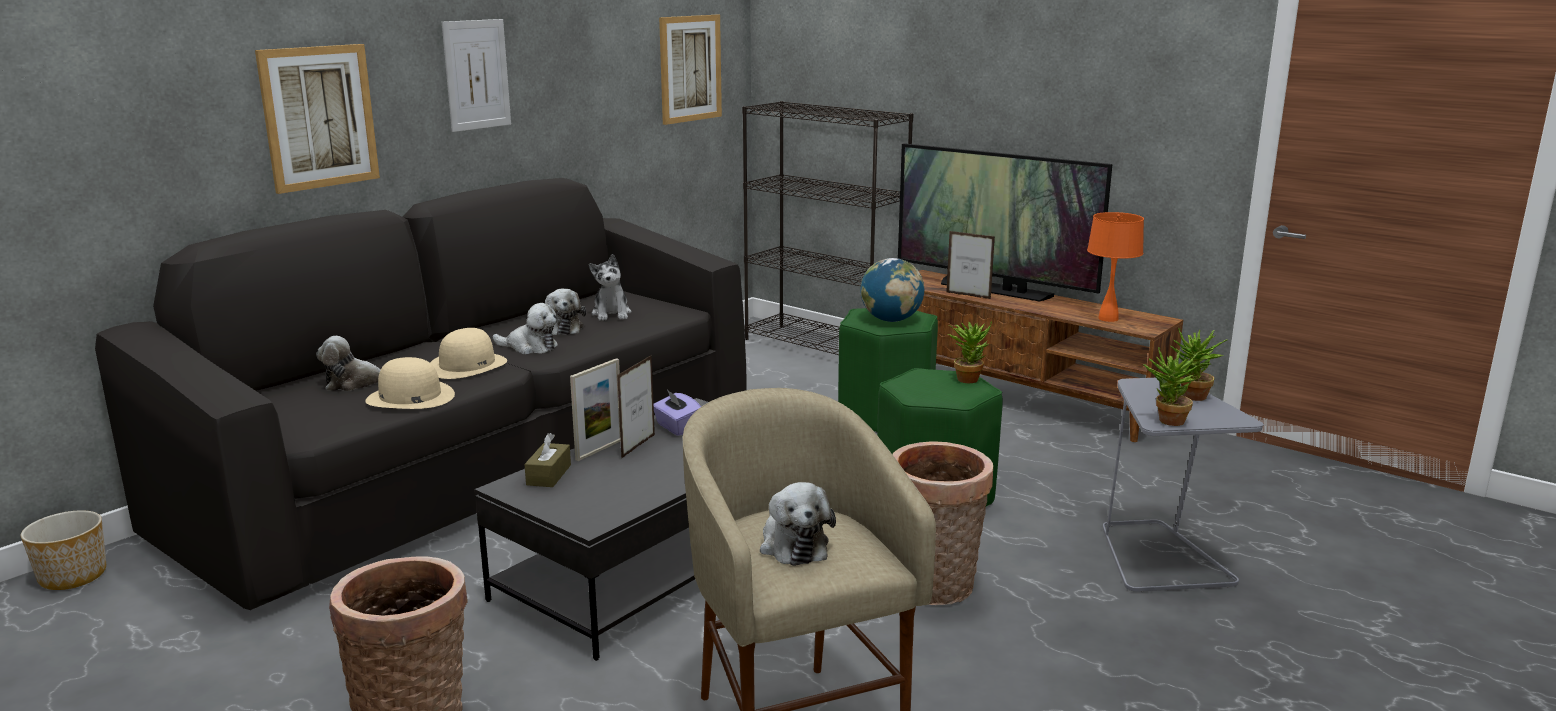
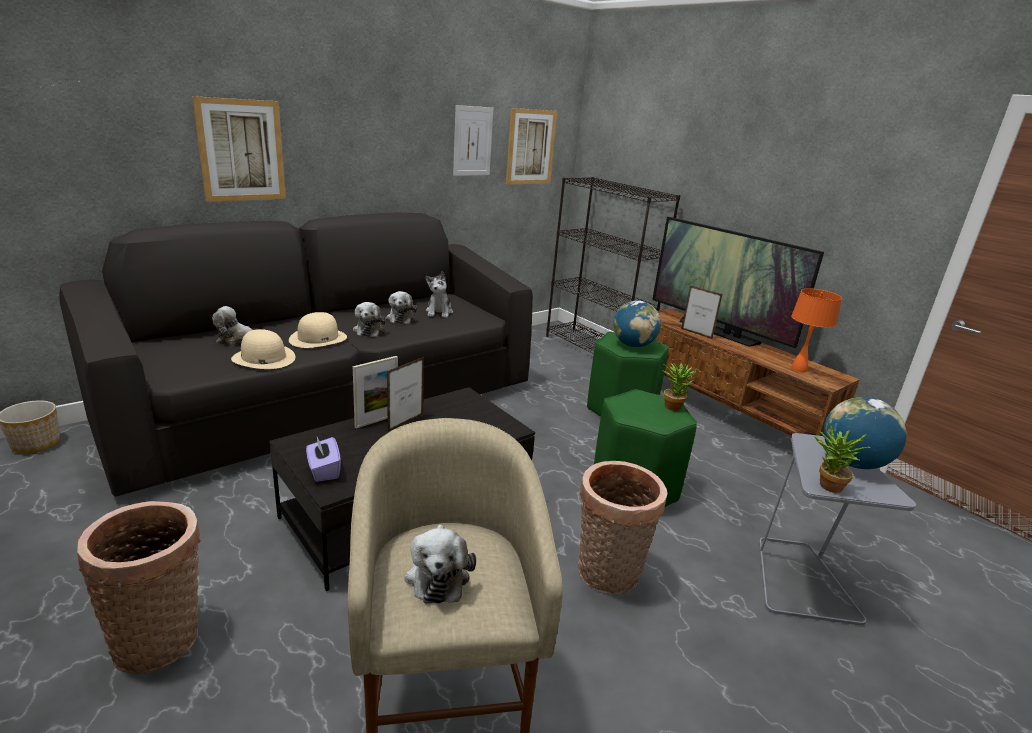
camera: 10 degrees right, 5 degrees up
picture [442,19,511,132] -> picture moved to [453,105,493,176]
plush toy [493,303,558,354] -> plush toy turned 60 degrees clockwise [353,302,386,337]
brown tissue box [524,433,571,487] -> none
purple tissue box [654,390,701,436] -> purple tissue box moved to [306,437,341,482]
potted plant [1171,328,1227,401] -> globe [824,397,907,469]

